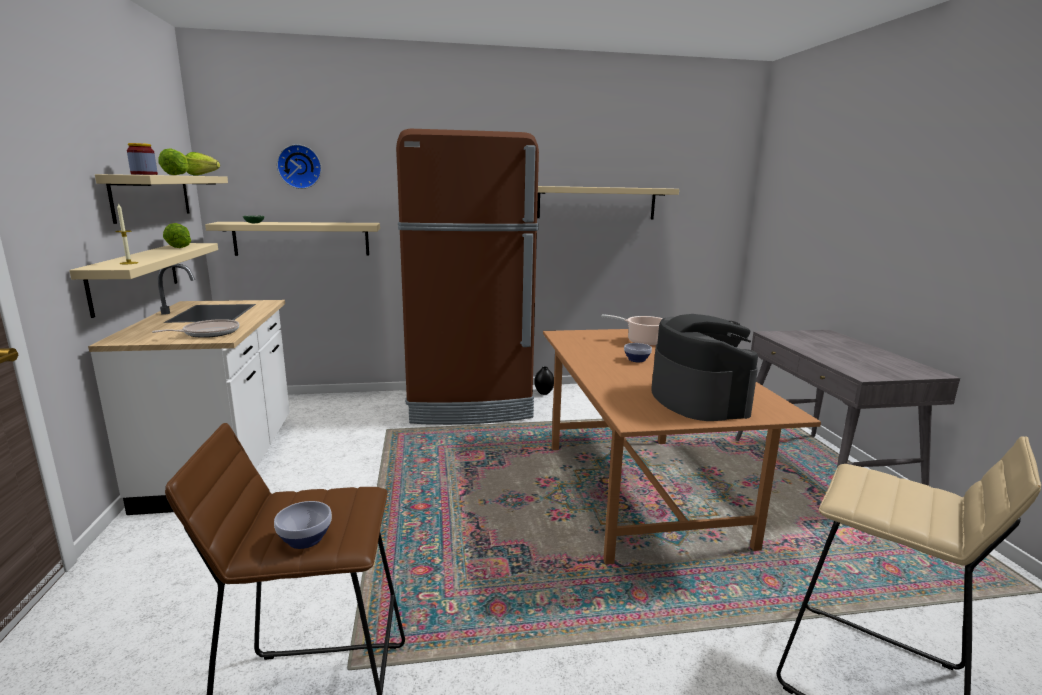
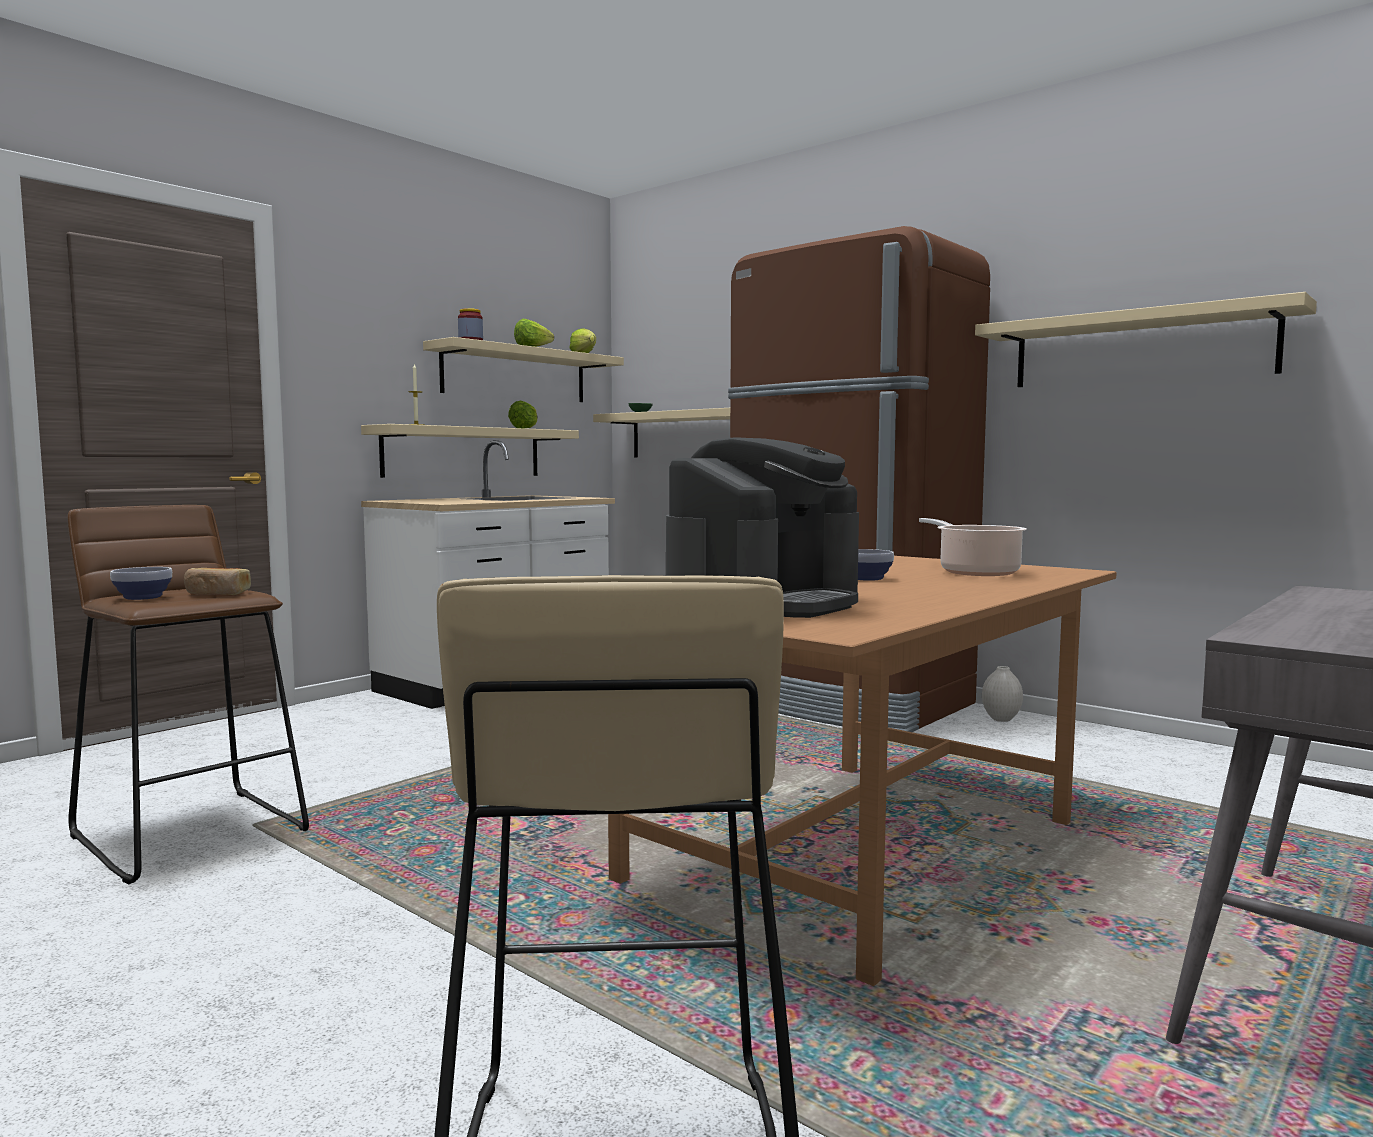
camera: 50 degrees right, 10 degrees down
frying pan [152,319,239,338] -> none
wall clock [277,144,322,189] -> none
black vase [534,367,554,395] -> white vase [982,666,1023,722]
none -> bread [184,568,251,595]

